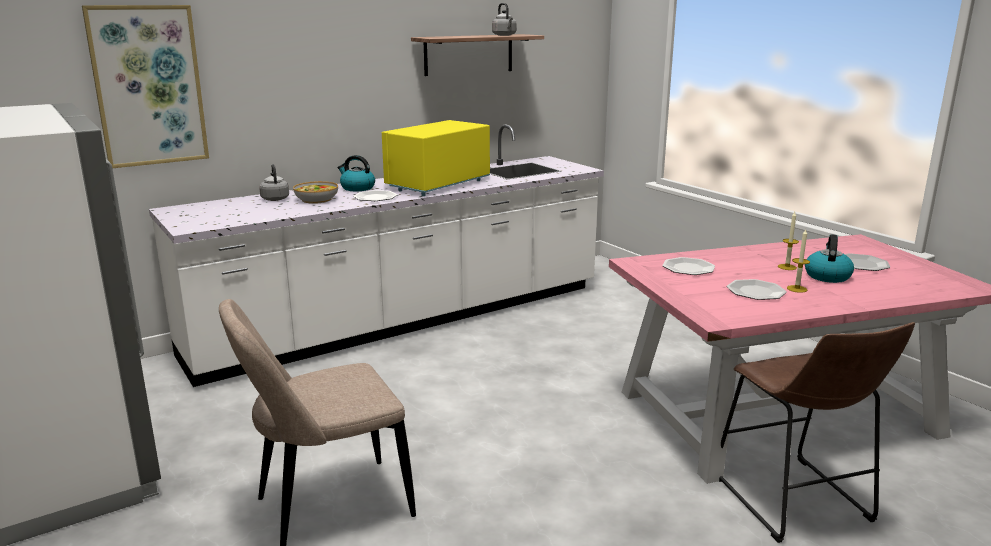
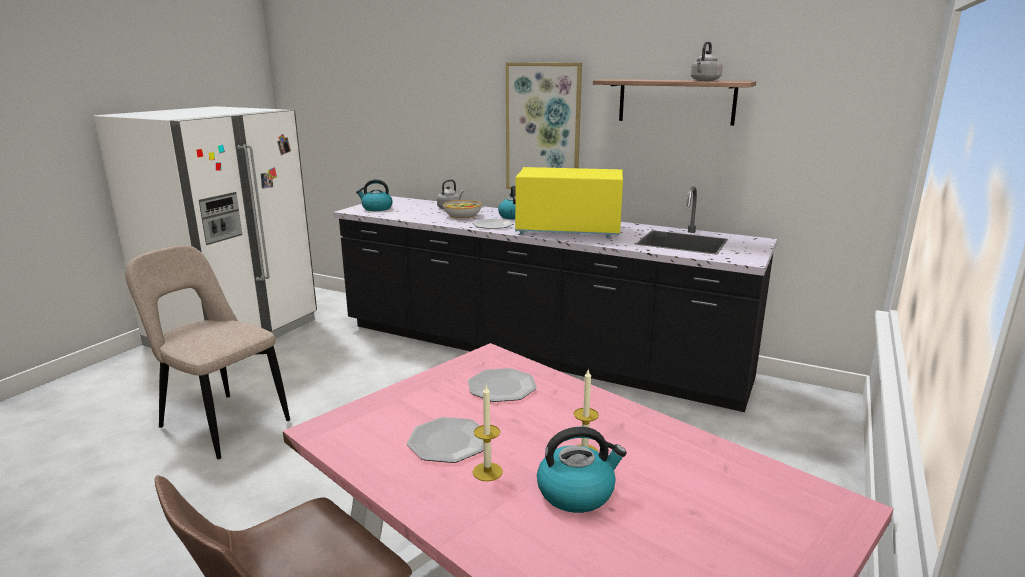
camera: 60 degrees right, 0 degrees up
picture [82,5,209,168] -> picture moved to [506,62,582,189]
white counter [149,124,604,387] -> black counter [333,186,777,412]
plate [845,253,890,271] -> none
none -> kettle [356,179,393,211]

